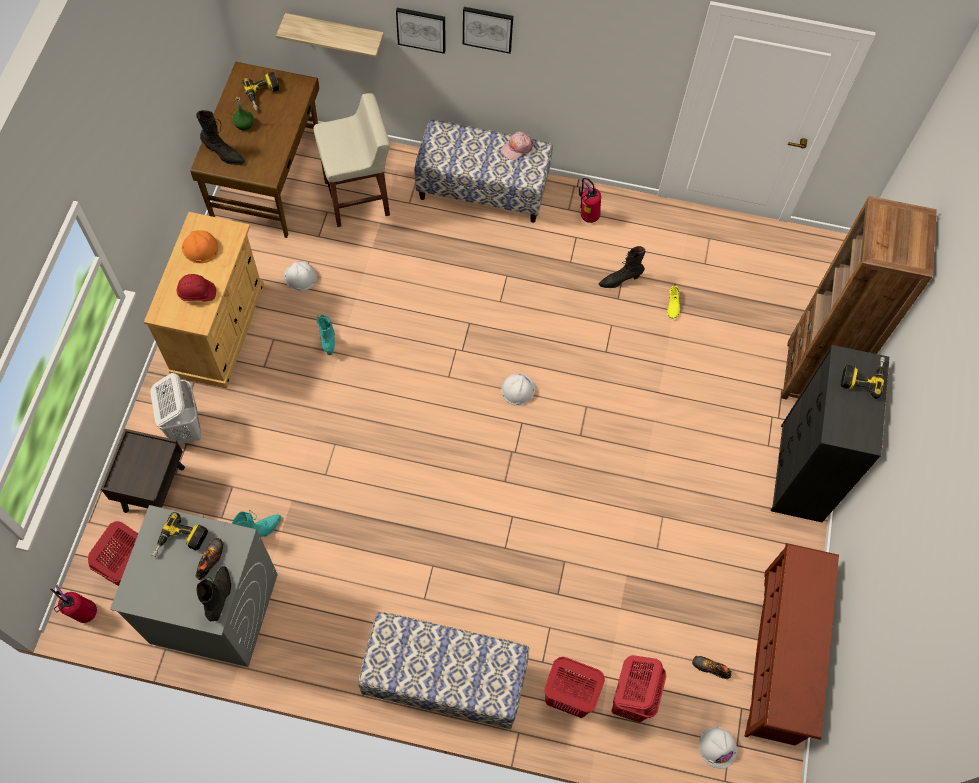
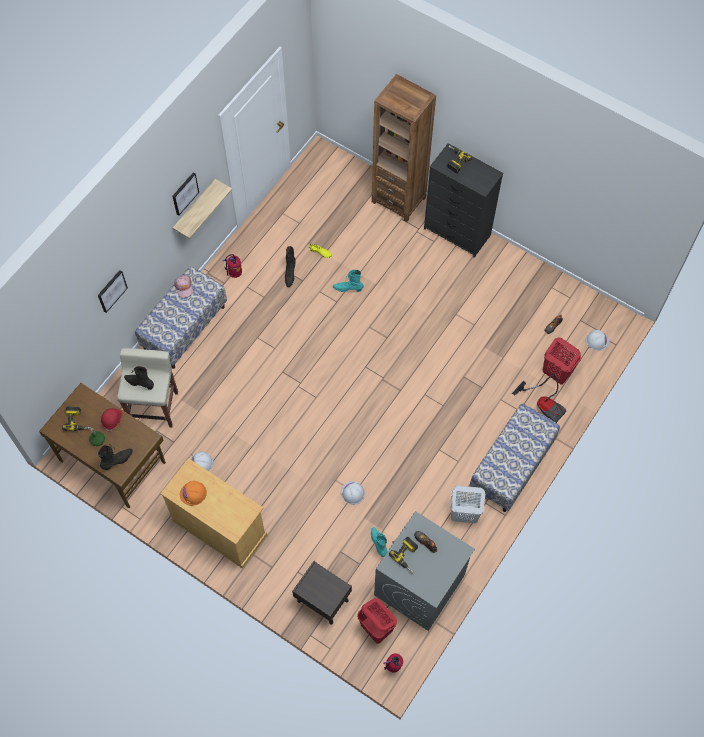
camera: 65 degrees left, 0 degrees up
white laundry basket [150,373,202,445] -> white laundry basket moved to [450,485,485,523]
red hard hat [177,274,216,302] -> red hard hat moved to [101,408,123,432]
black boot [196,566,231,622] -> black boot moved to [124,366,154,390]
shelf [276,13,384,57] -> shelf moved to [173,179,232,239]
turquoise boot [317,314,335,355] -> turquoise boot moved to [333,270,364,292]
picture [463,7,513,54] -> picture moved to [172,172,199,216]
white hard hat [501,374,535,405] -> white hard hat moved to [341,481,365,505]
red laundry basket [544,657,605,718] -> vacuum cleaner [512,373,566,423]
brown shoe rack [745,543,839,745] -> none

